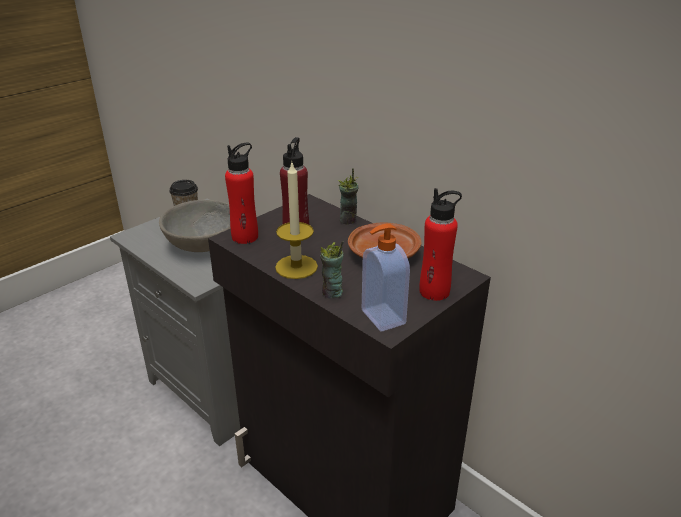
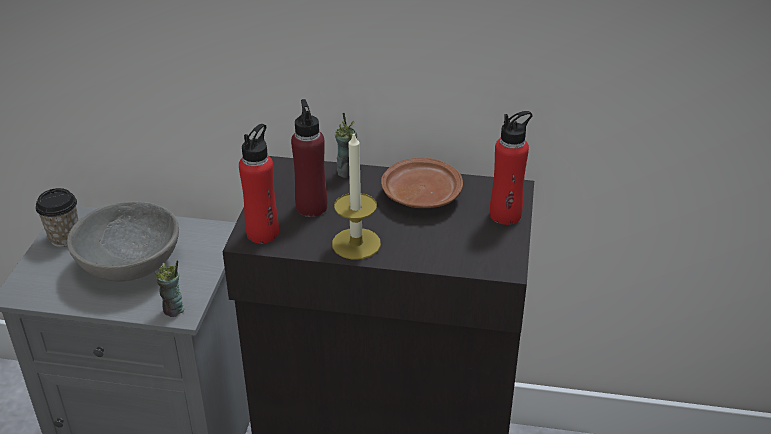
camera: 35 degrees left, 5 degrees up
cup [320,241,344,299] -> cup moved to [155,260,184,317]
soap dispenser [362,223,410,332] -> none

